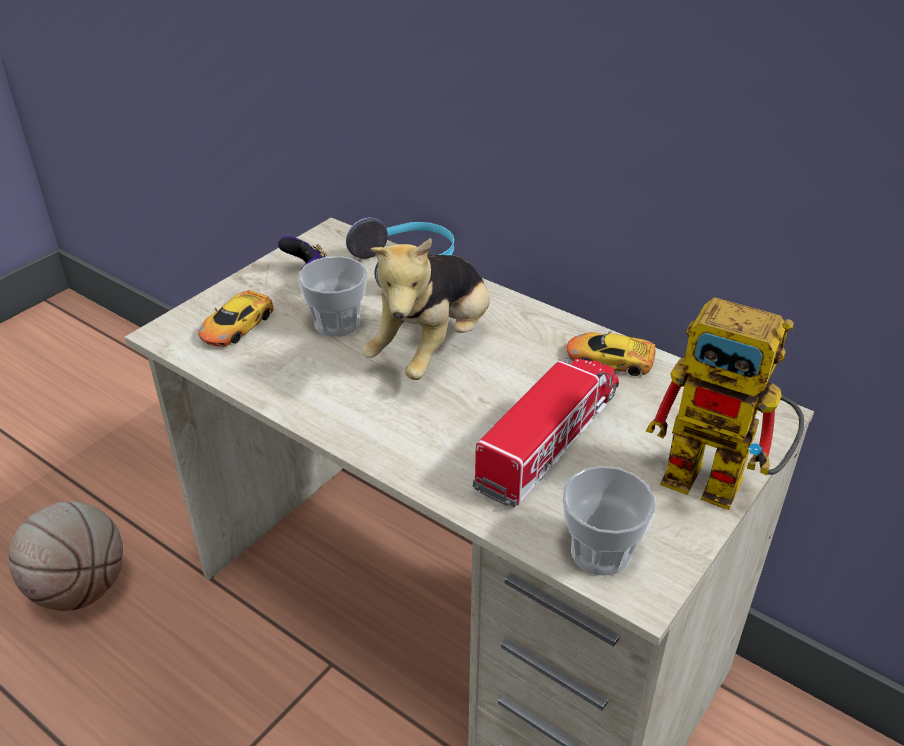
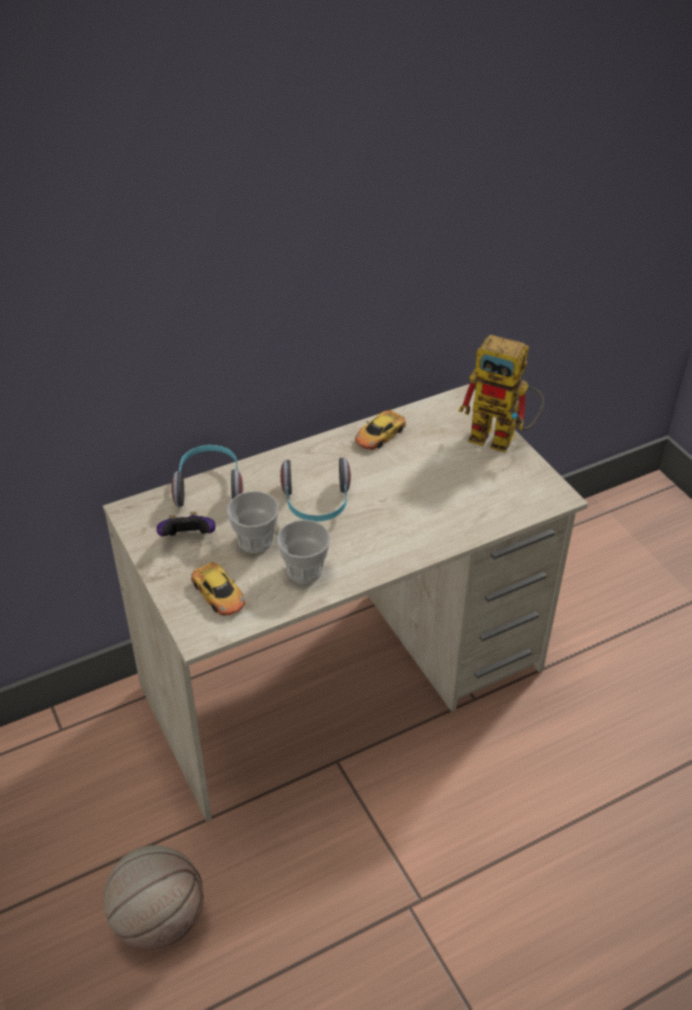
camera: 65 degrees left, 5 degrees up
plush toy [362,238,490,380] -> headphones [280,458,351,522]
toy truck [473,358,619,507] -> none
cup [563,466,655,576] -> cup moved to [277,520,331,584]
toy robot [645,297,804,510] -> toy robot turned 60 degrees clockwise [458,335,544,453]

